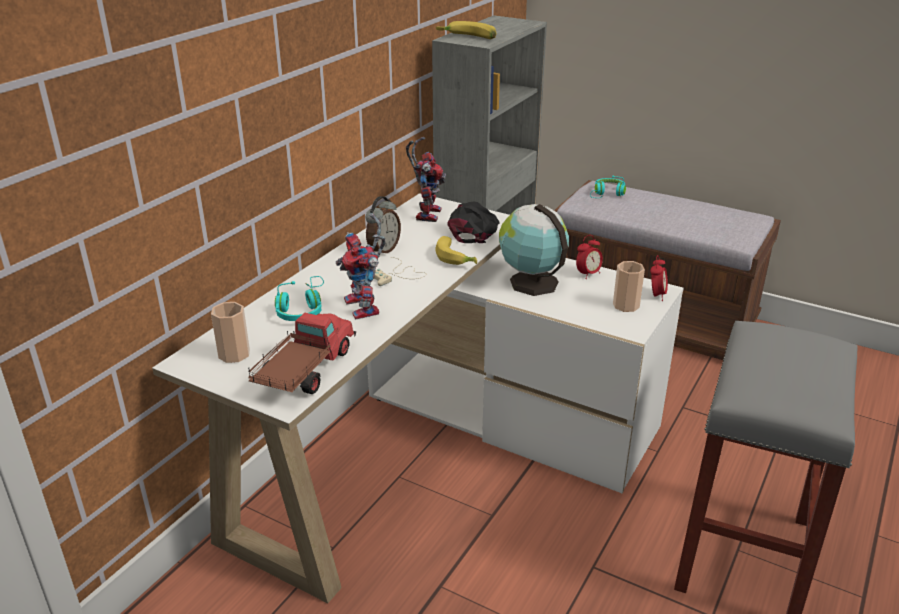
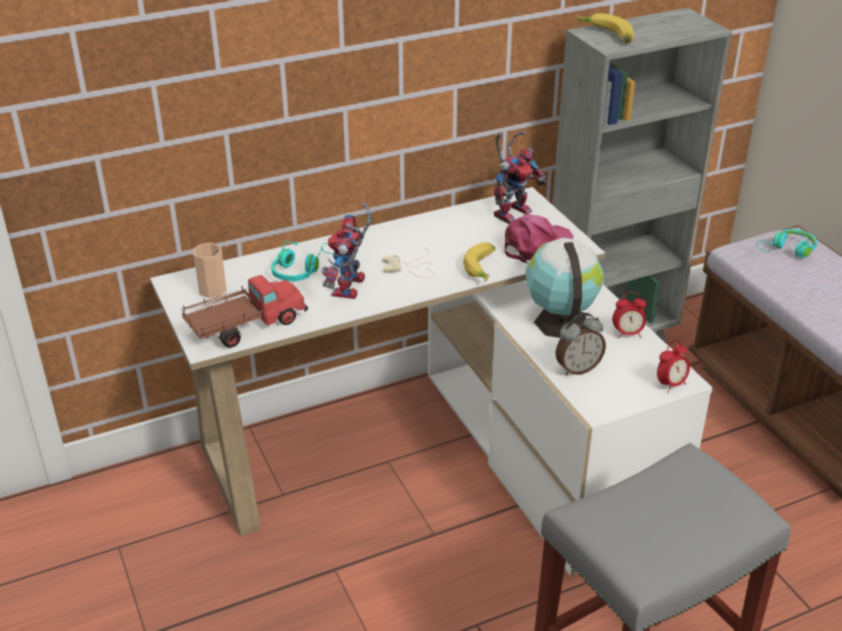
camera: 35 degrees right, 5 degrees up
alarm clock [366,196,401,253] -> alarm clock moved to [555,313,606,375]
black cap [448,202,499,243] -> pink cap [504,214,574,263]
cup [613,261,645,312] -> none

